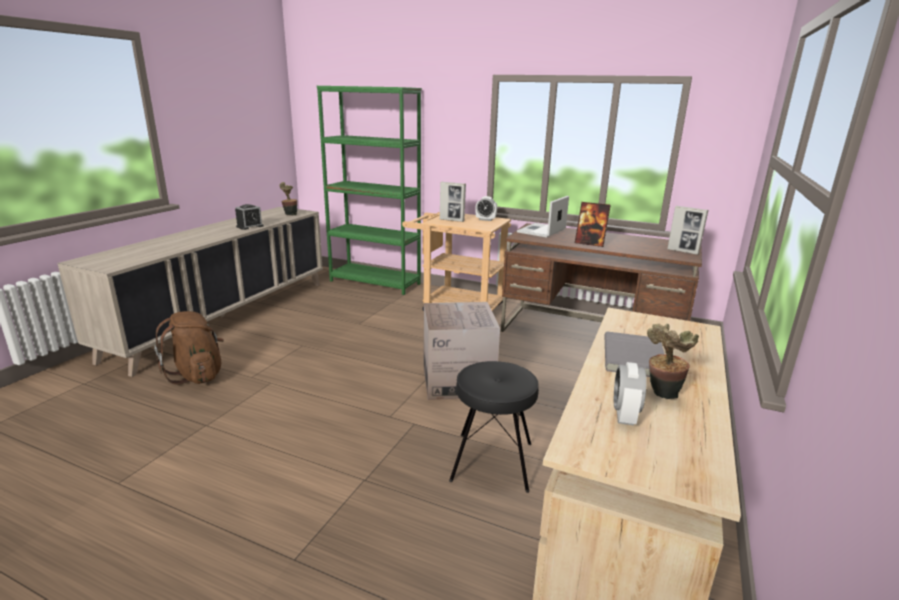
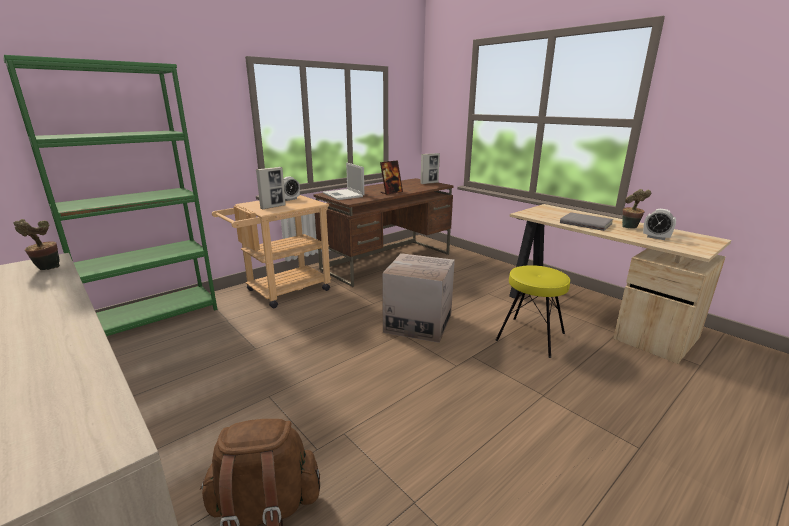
camera: 65 degrees left, 0 degrees up
alarm clock [235,204,264,230] -> none
black stool [449,361,539,493] -> yellow stool [496,265,570,358]

